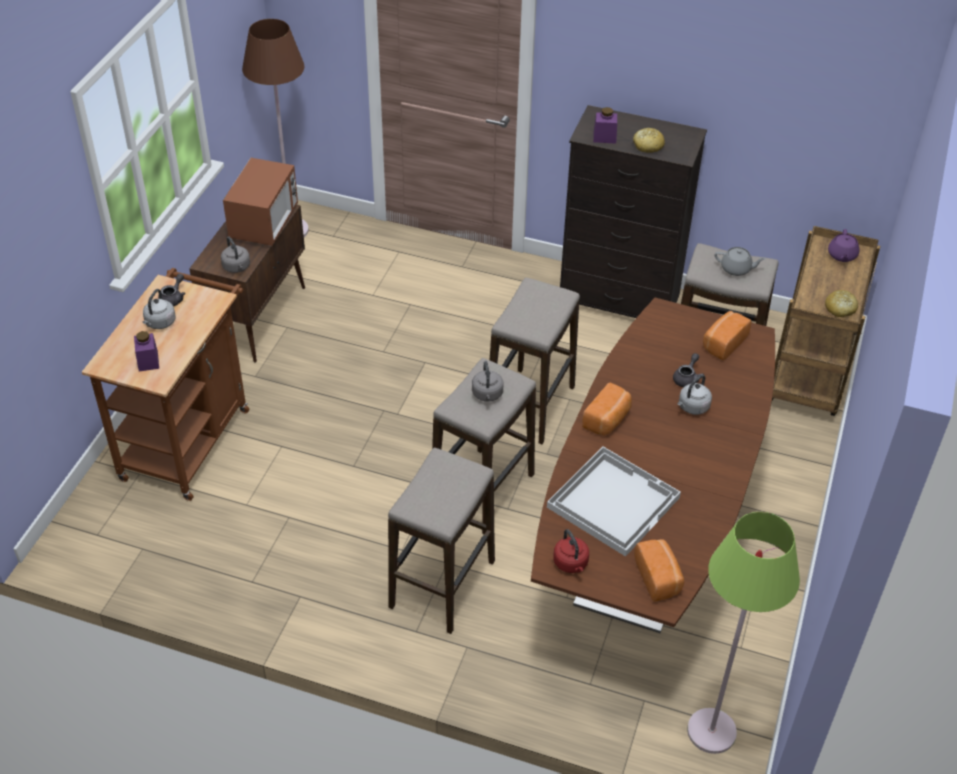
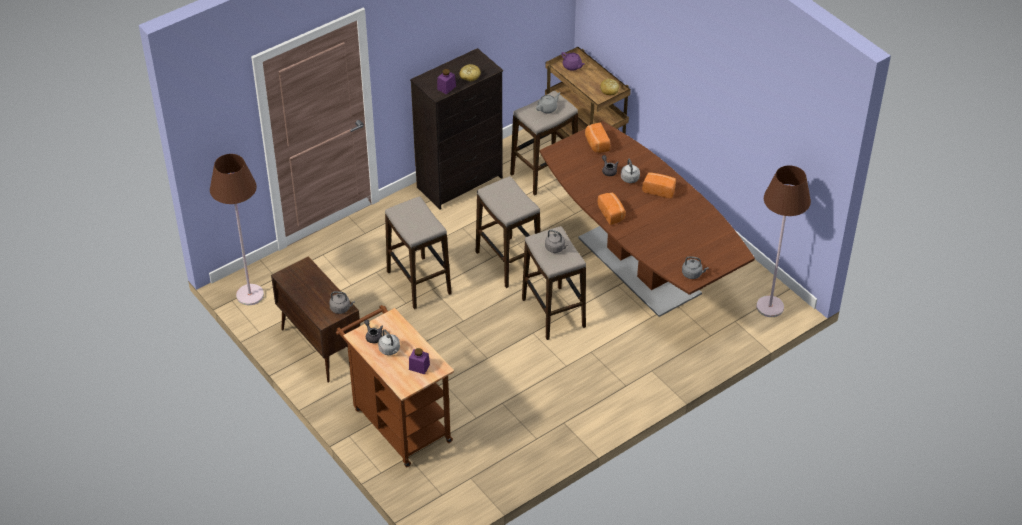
camera: 55 degrees left, 0 degrees up
microwave [223,158,298,246] -> none
stool [388,448,495,634] -> stool moved to [385,196,452,309]
white tray [547,447,681,557] -> none
red kettle [553,529,589,573] -> grey kettle [682,256,709,279]
bread [634,539,684,602] -> bread moved to [642,172,676,199]
green floor lamp [687,512,800,754] -> brown floor lamp [756,165,811,317]

